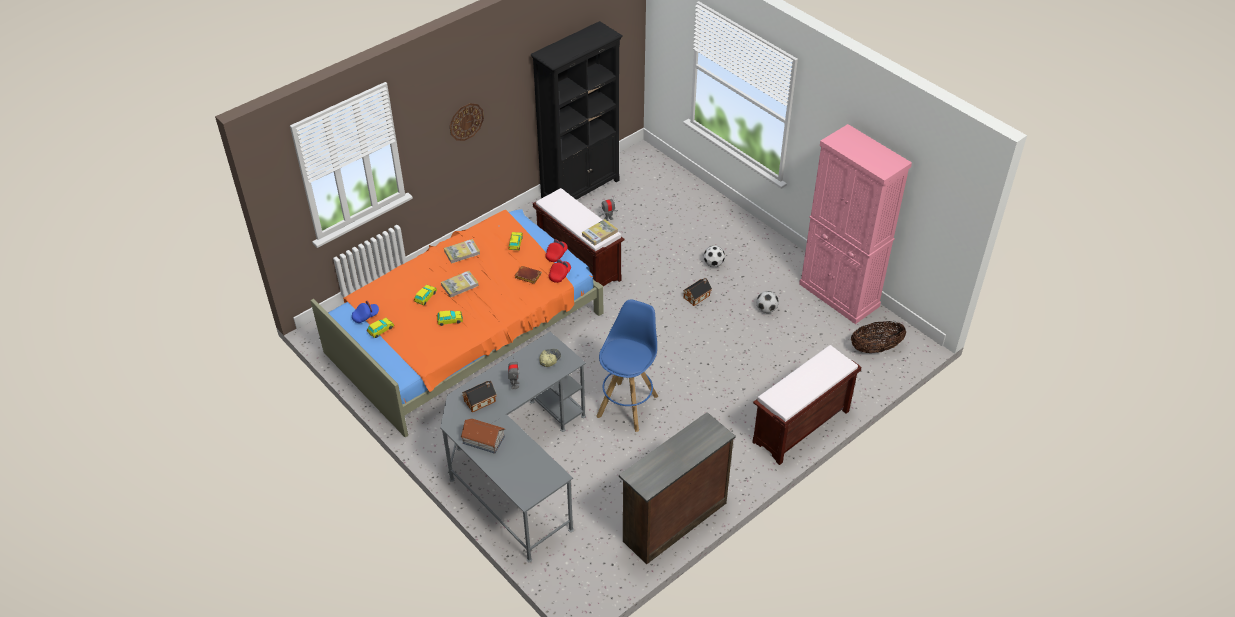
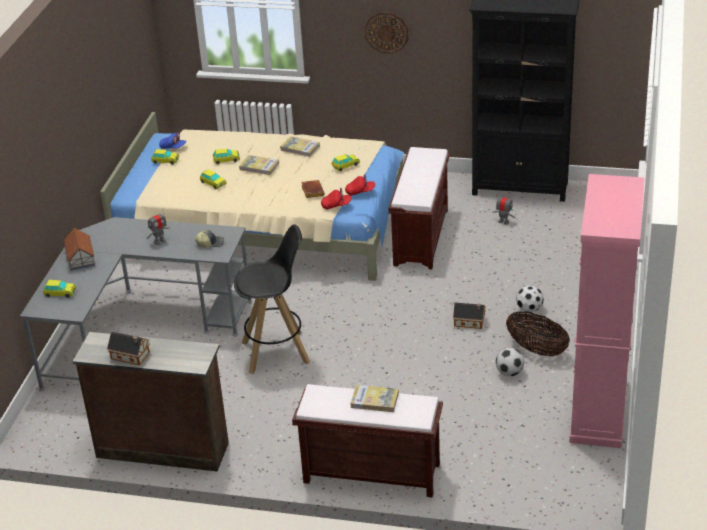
camera: 55 degrees right, 10 degrees down
orange bed [310,209,603,437] -> beige bed [100,112,404,281]
toy house [462,381,497,412] -> toy house moved to [107,332,150,365]
book [582,219,618,246] -> book moved to [350,385,399,412]
blue stool [597,299,658,432] -> black stool [234,224,310,374]
basket [851,321,906,353] -> basket moved to [506,311,570,356]
none -> toy car [43,280,76,298]

